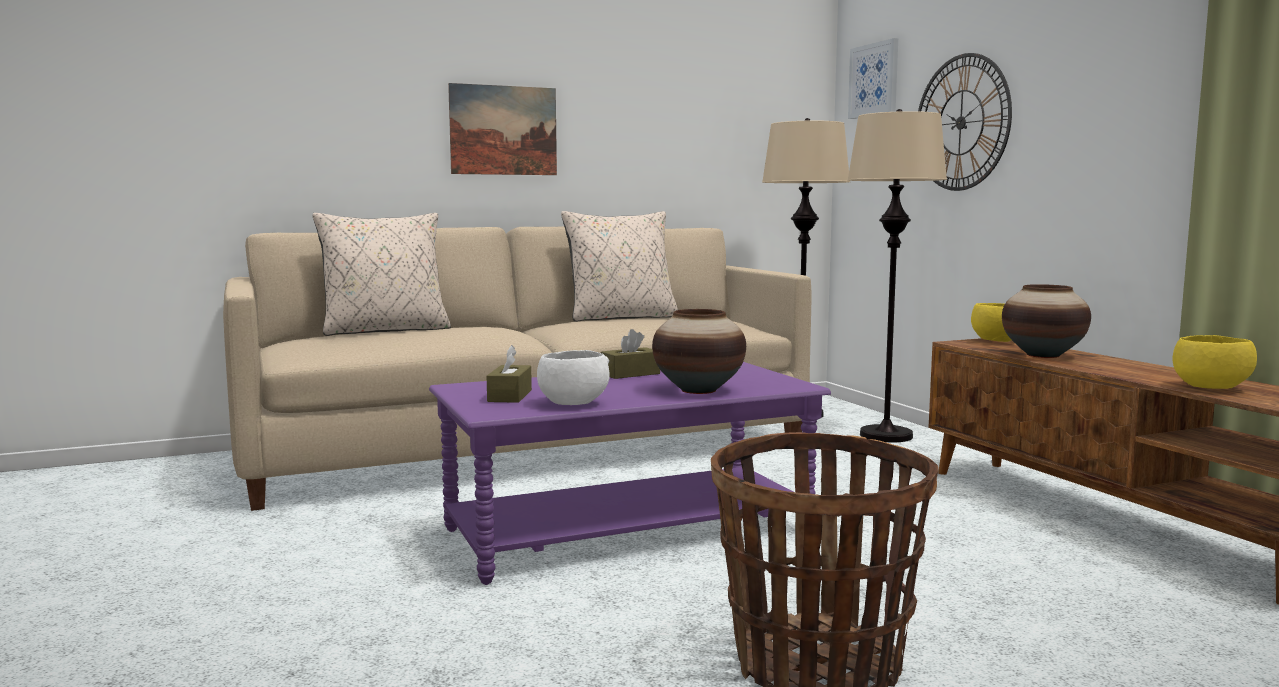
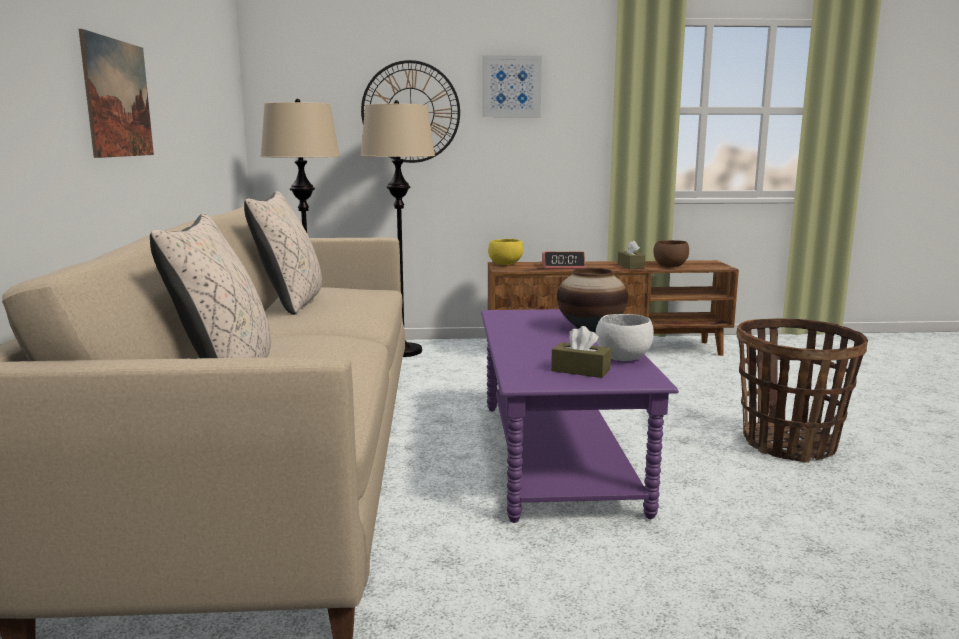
camera: 70 degrees left, 5 degrees up
brown tissue box [601,329,660,379] -> brown tissue box moved to [618,240,645,269]
picture [848,38,898,119] -> picture moved to [482,55,542,117]
vase [1002,284,1091,358] -> alarm clock [542,251,585,269]
yellow bowl [1173,335,1257,389] -> brown bowl [653,240,689,267]

